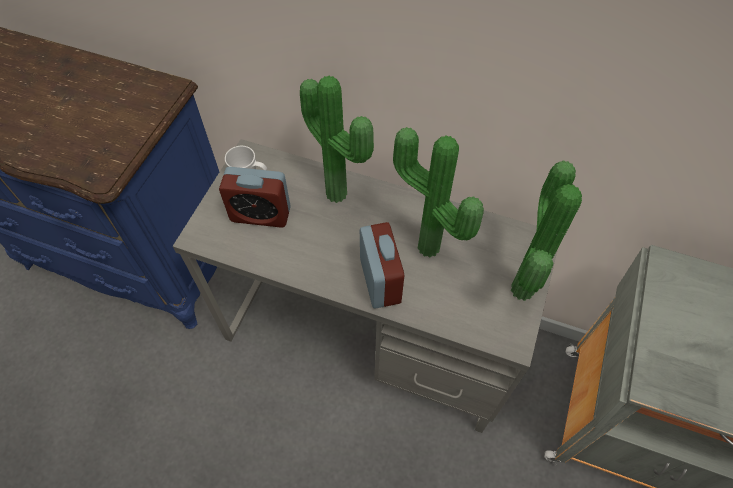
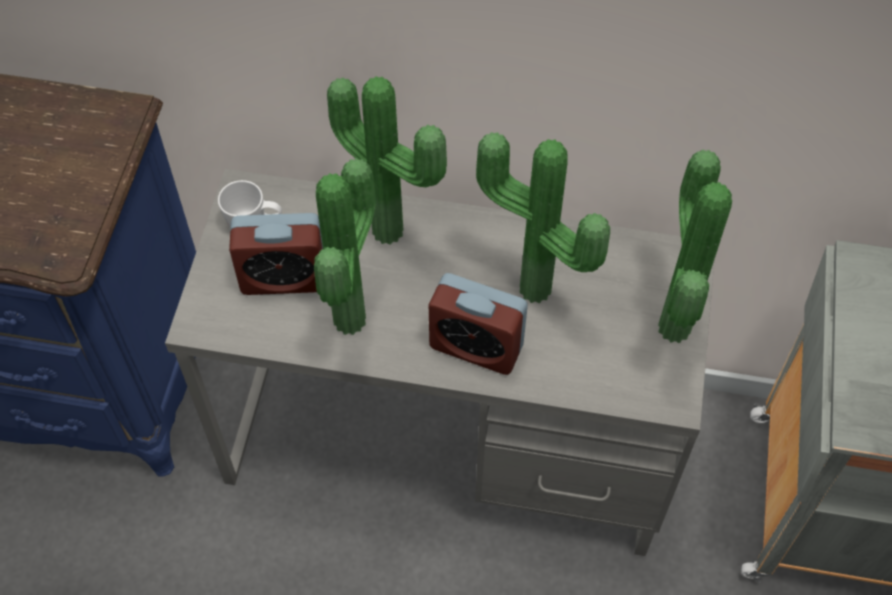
camera: 10 degrees left, 0 degrees up
alarm clock [360,222,404,309] -> alarm clock turned 135 degrees clockwise [429,273,528,375]
none -> potted plant [314,158,376,335]

